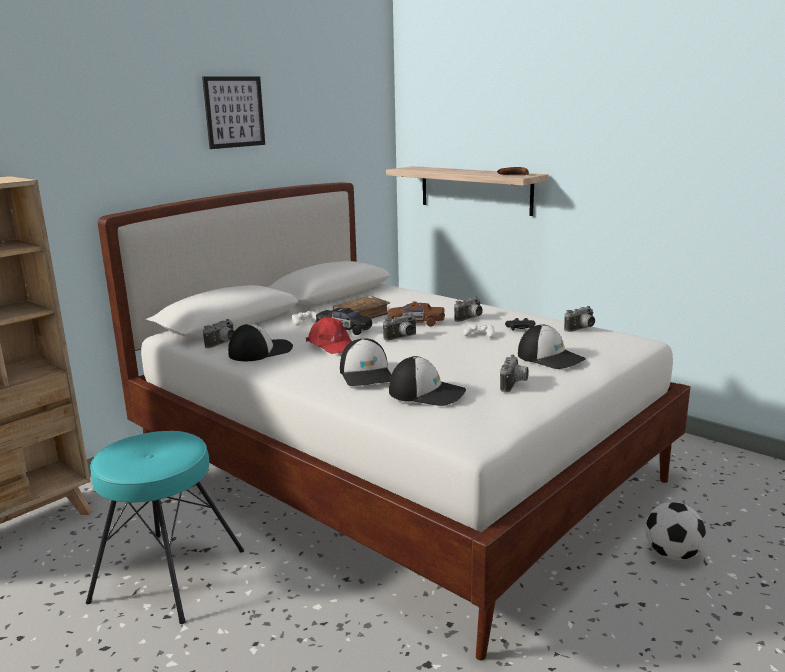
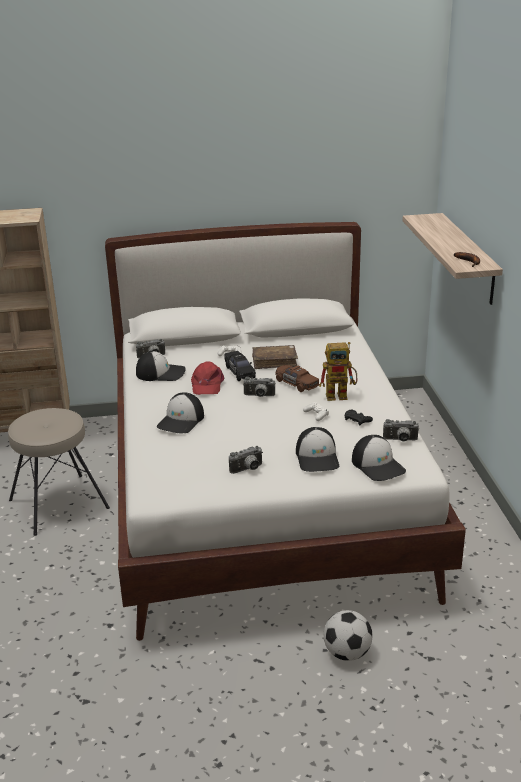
camera: 40 degrees right, 10 degrees up
turquoise stool [86,431,244,624] -> beige stool [8,408,110,536]
picture [202,76,265,149] -> none
cap [389,356,466,406] -> cap moved to [352,435,406,481]
camera [454,296,483,322] -> toy robot [319,342,357,401]

